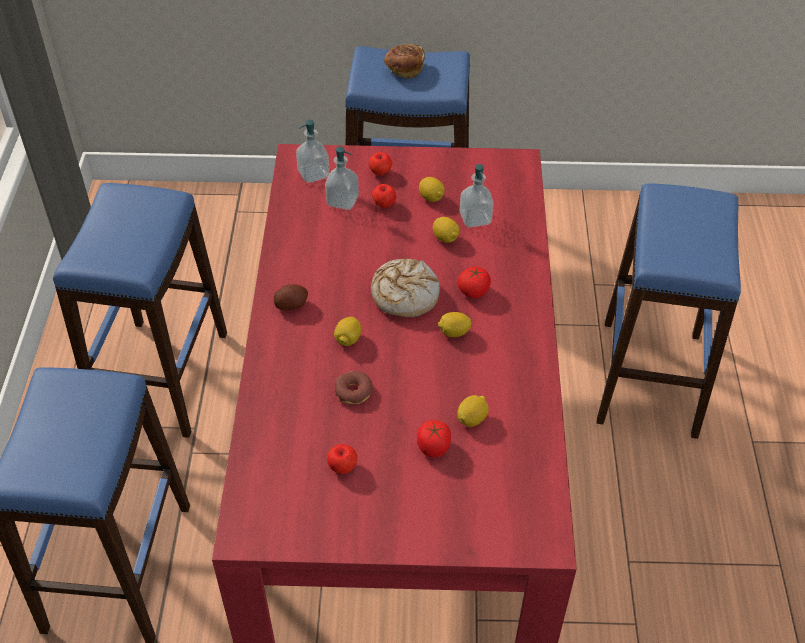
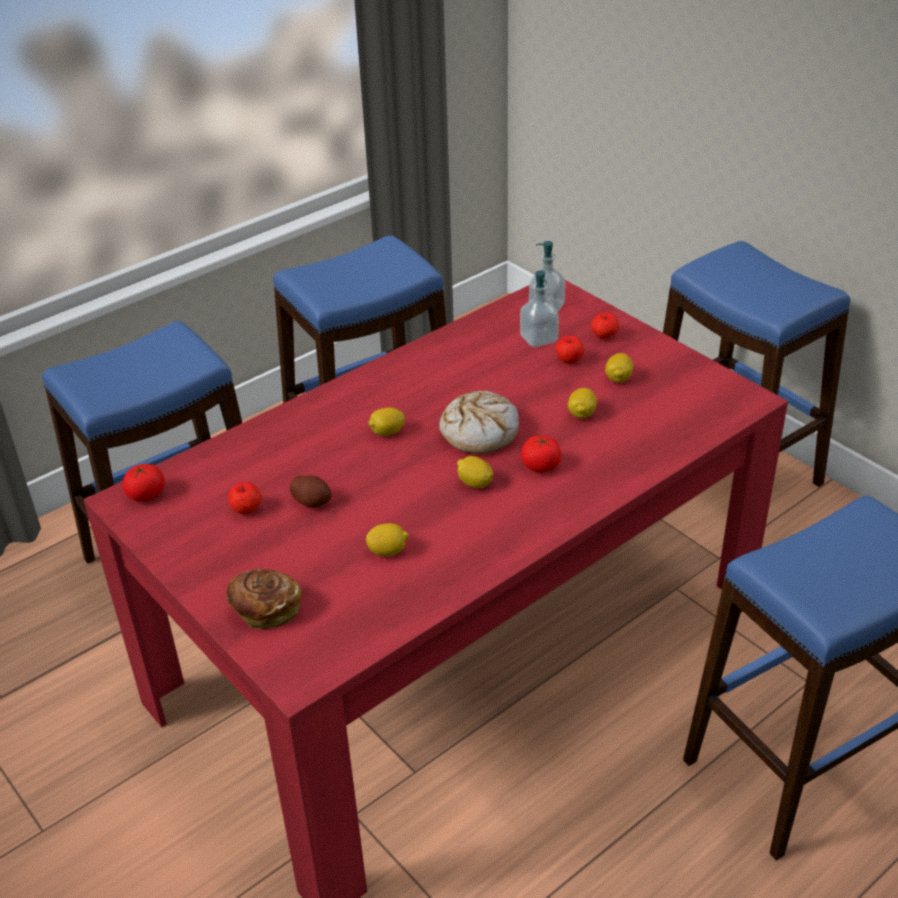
camera: 50 degrees right, 10 degrees down
potato [274,284,308,310] -> potato moved to [290,475,332,508]
donut [335,371,374,404] -> none
bread [384,44,425,78] -> bread moved to [226,569,302,629]
tomato [417,420,451,457] -> tomato moved to [123,464,165,502]
soap dispenser [460,164,494,228] -> none

